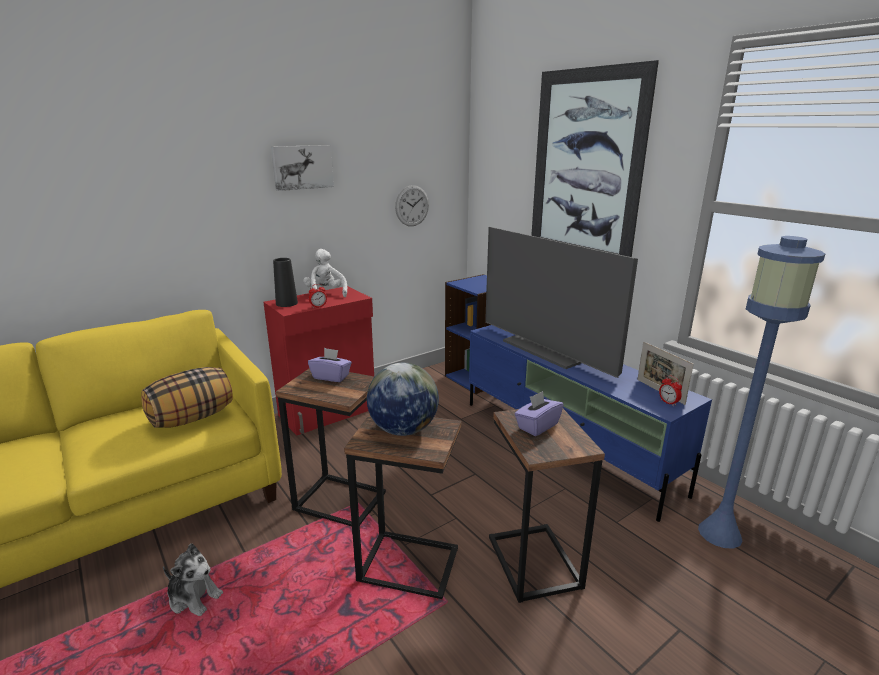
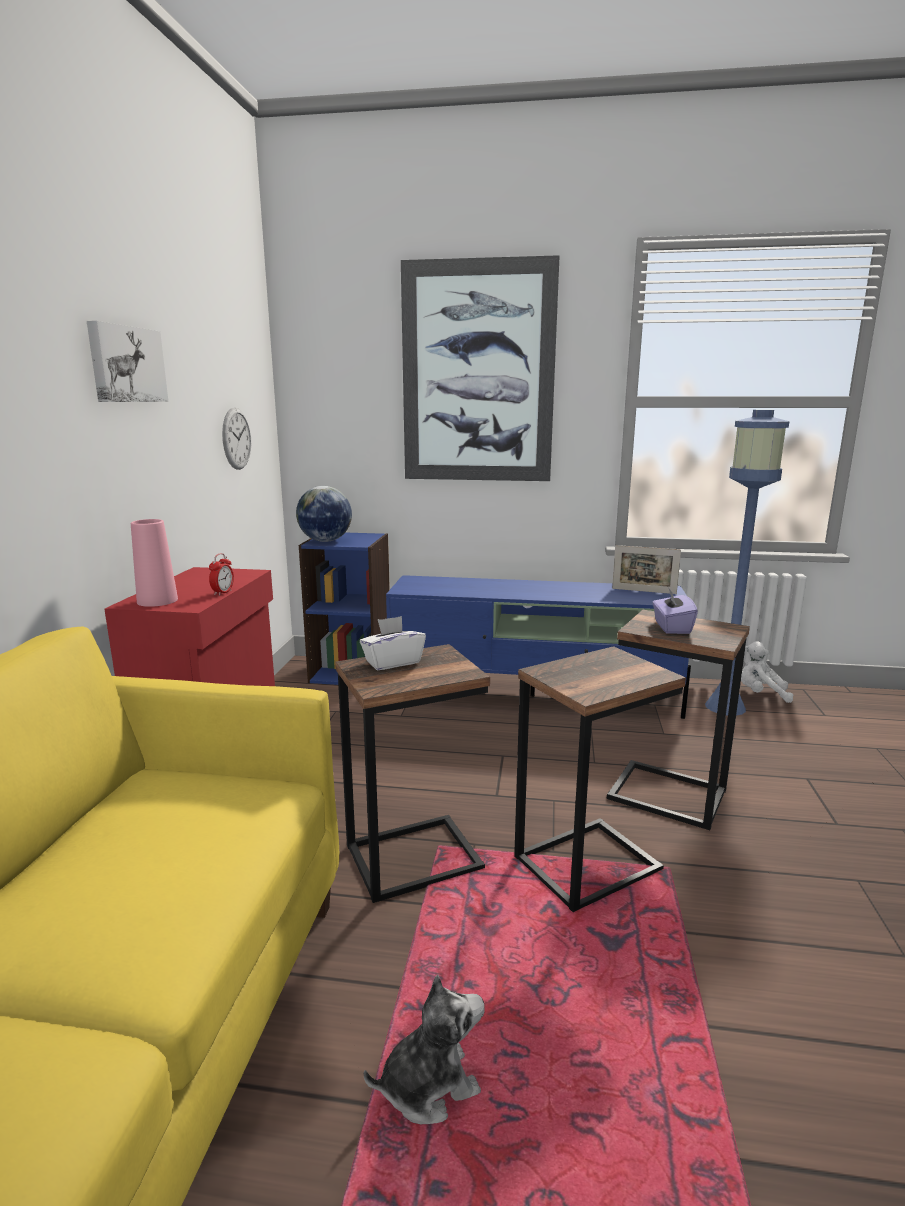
camera: 45 degrees left, 5 degrees down
pillow [141,367,233,428] -> none
black vase [273,258,298,307] -> pink vase [131,519,178,607]
white plush toy [303,249,347,297] -> white plush toy moved to [741,642,794,703]
purple tissue box [308,348,352,382] -> white tissue box [360,616,426,670]
globe [367,363,439,436] -> globe moved to [296,486,352,542]
television [485,227,638,378] -> none
alarm clock [659,375,682,406] -> none

